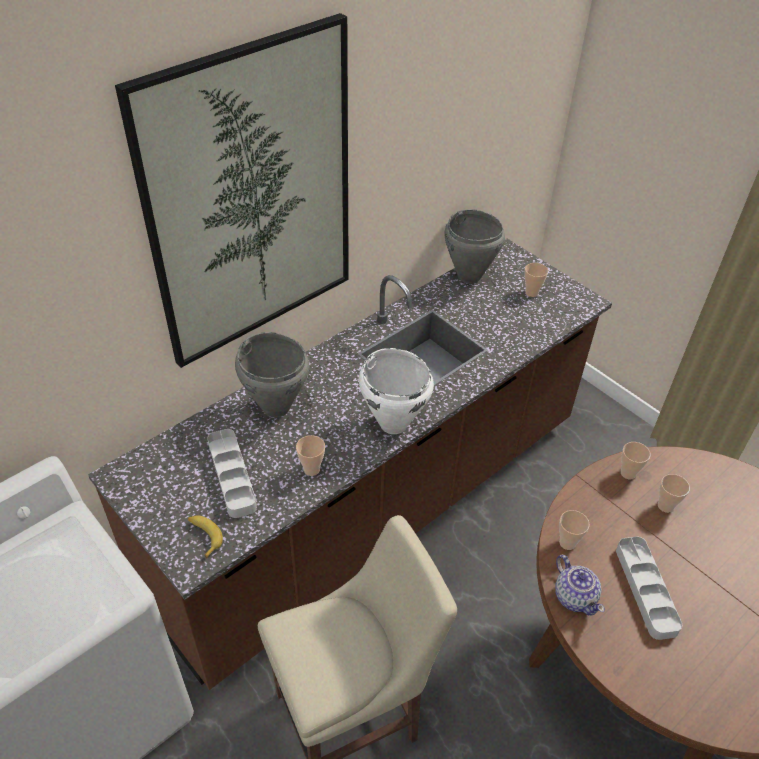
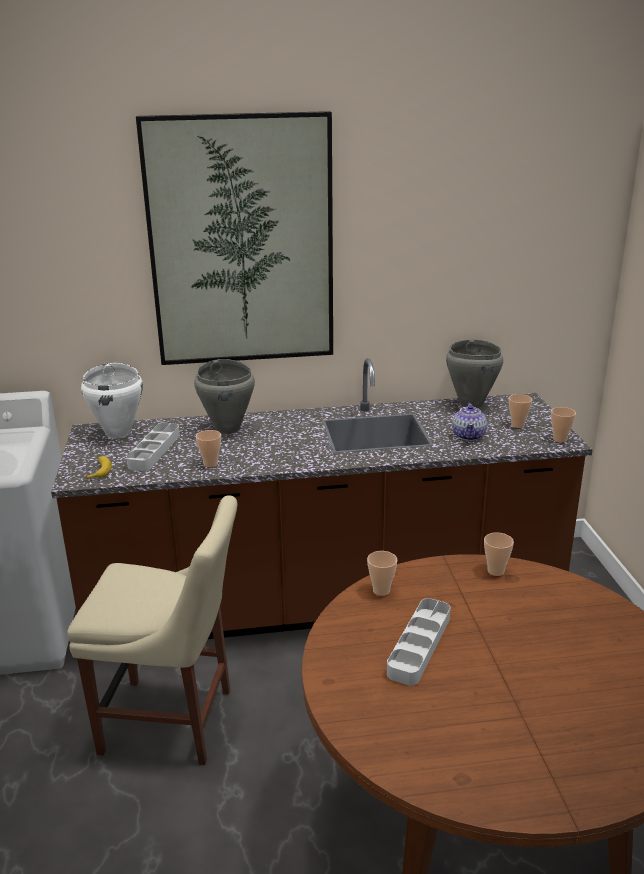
camera: 35 degrees right, 20 degrees down
white cooking pot [359,348,434,434] -> white cooking pot moved to [81,363,143,439]
teapot [555,555,605,616] -> teapot moved to [452,403,487,441]
cup [658,474,690,513] -> cup moved to [551,407,576,442]

